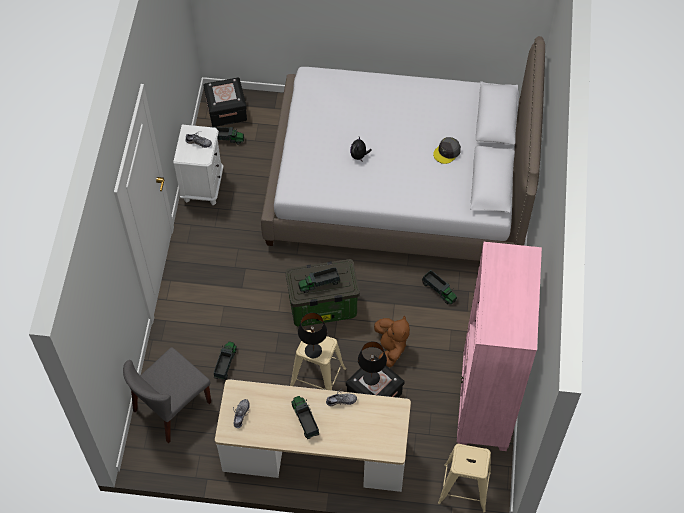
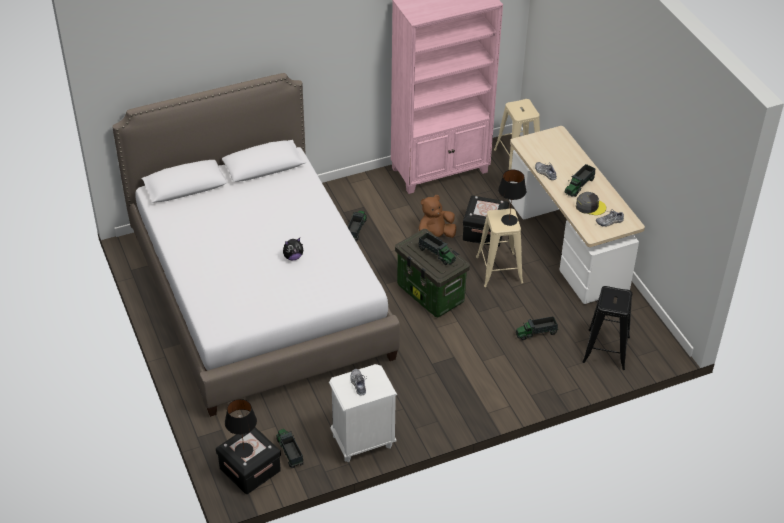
camera: 120 degrees left, 15 degrees down
grey chair [123,347,211,443] -> black stool [583,286,632,370]
black table lamp [358,341,387,385] -> black table lamp moved to [225,399,257,458]
grey cap [433,137,461,164] -> grey cap moved to [576,192,606,215]

